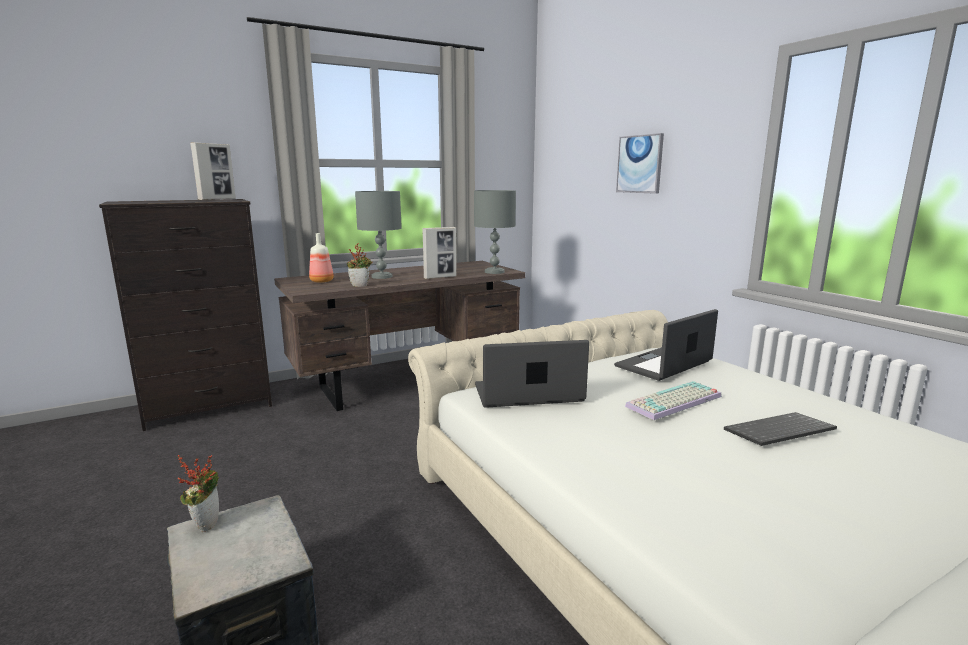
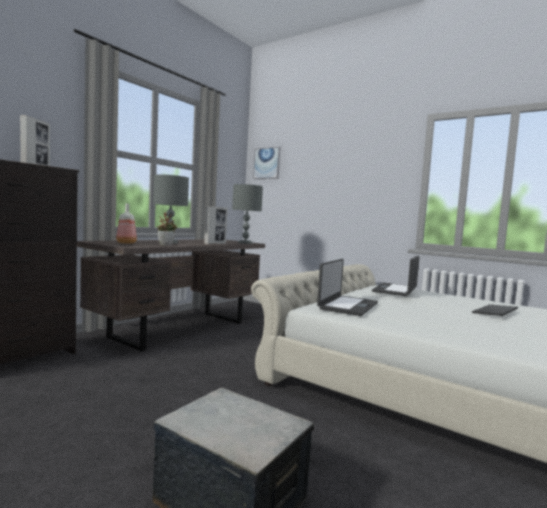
camera: 25 degrees left, 10 degrees down
potted plant [178,455,219,532] -> none
laptop [475,340,589,408] -> laptop turned 150 degrees clockwise [317,259,378,316]
picture [616,133,664,194] -> picture moved to [253,147,280,179]
keyboard [625,381,722,420] -> none

